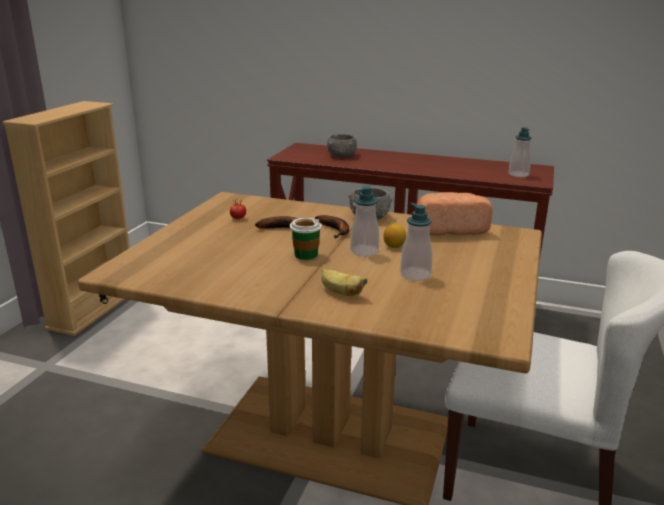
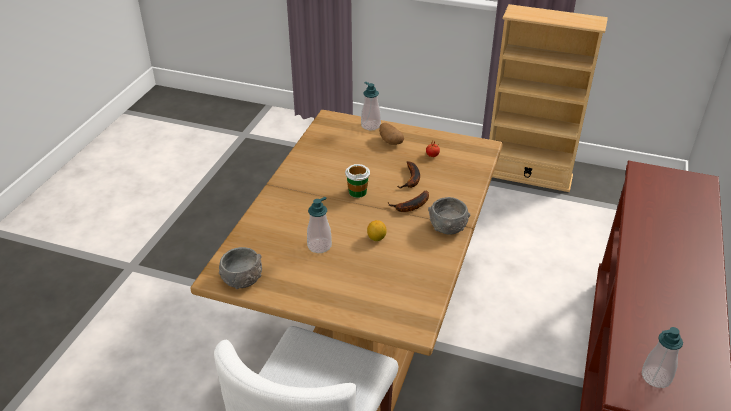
camera: 90 degrees right, 15 degrees up
banana [322,268,367,296] -> none
grey bowl [327,134,357,157] -> grey bowl moved to [219,247,262,289]
soap dispenser [350,186,379,257] -> soap dispenser moved to [361,82,381,130]
bread [417,192,493,235] -> none
none -> potato [379,123,404,145]

